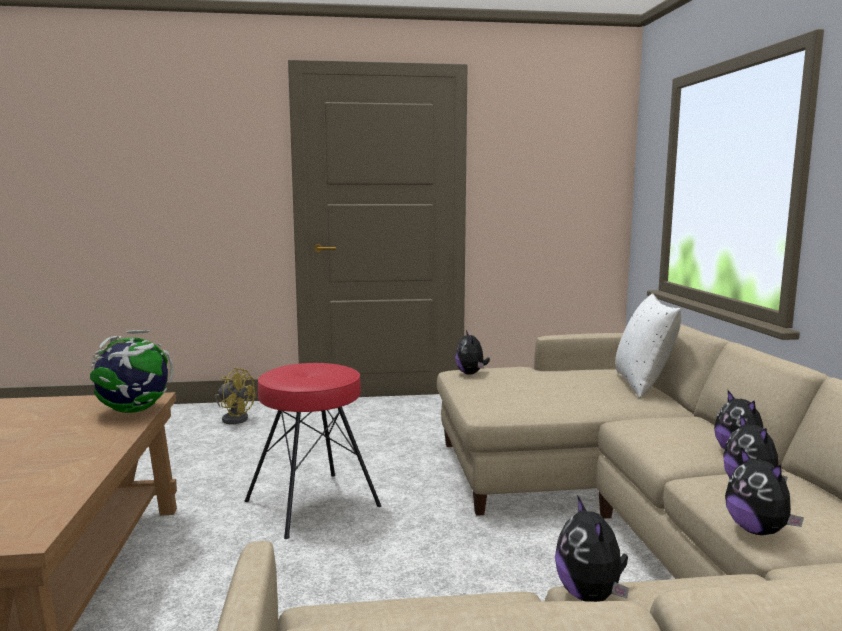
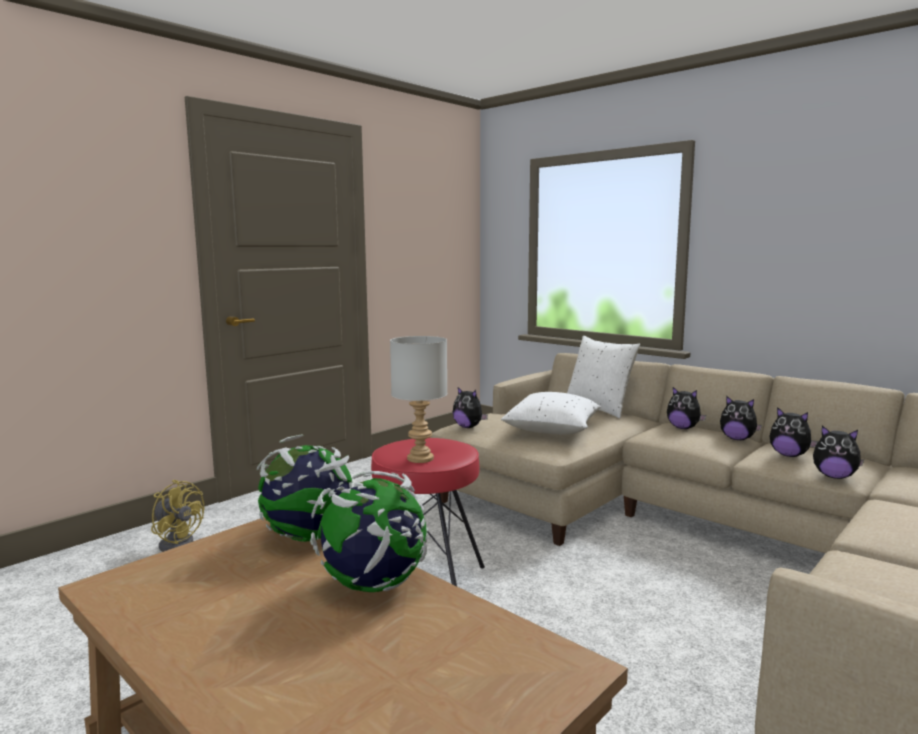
camera: 40 degrees left, 0 degrees up
yellow fan [215,367,255,424] -> yellow fan turned 45 degrees clockwise [151,480,204,552]
plush toy [555,495,629,602] -> plush toy moved to [667,387,706,429]
none -> globe [310,471,428,592]
none -> grey table lamp [390,336,447,463]
none -> white pillow [501,392,601,435]

